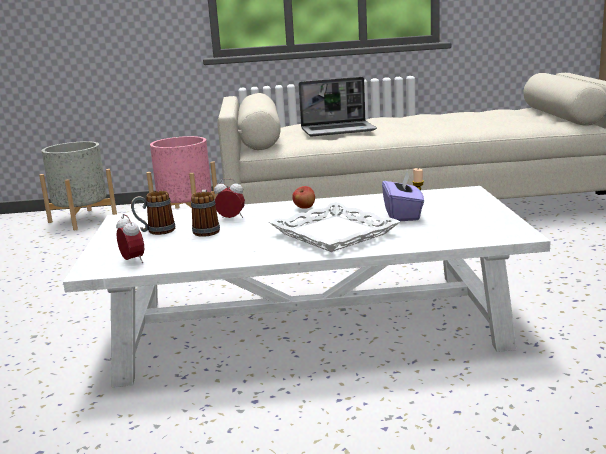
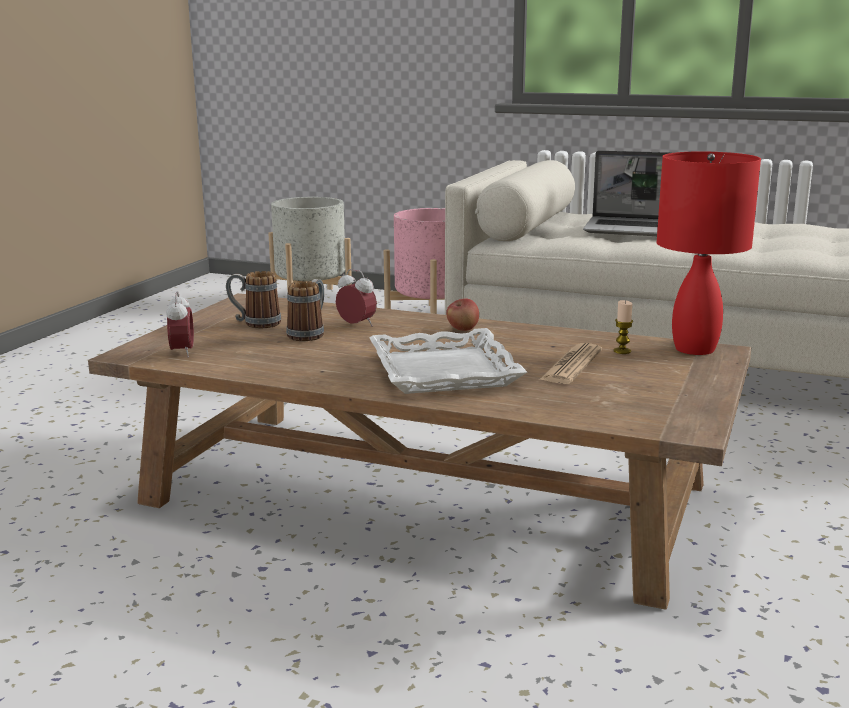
camera: 25 degrees right, 0 degrees up
white coffee table [63,186,551,387] -> brown coffee table [88,293,751,610]
purple tissue box [382,172,424,221] -> newspaper [539,343,602,384]
none -> red table lamp [657,151,761,355]

